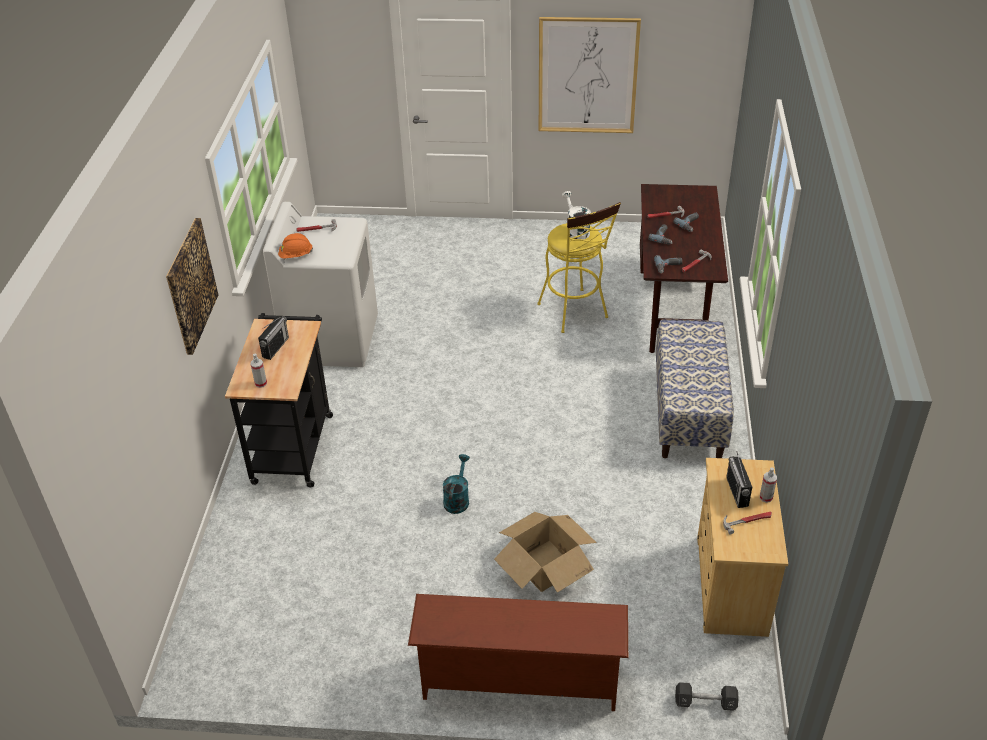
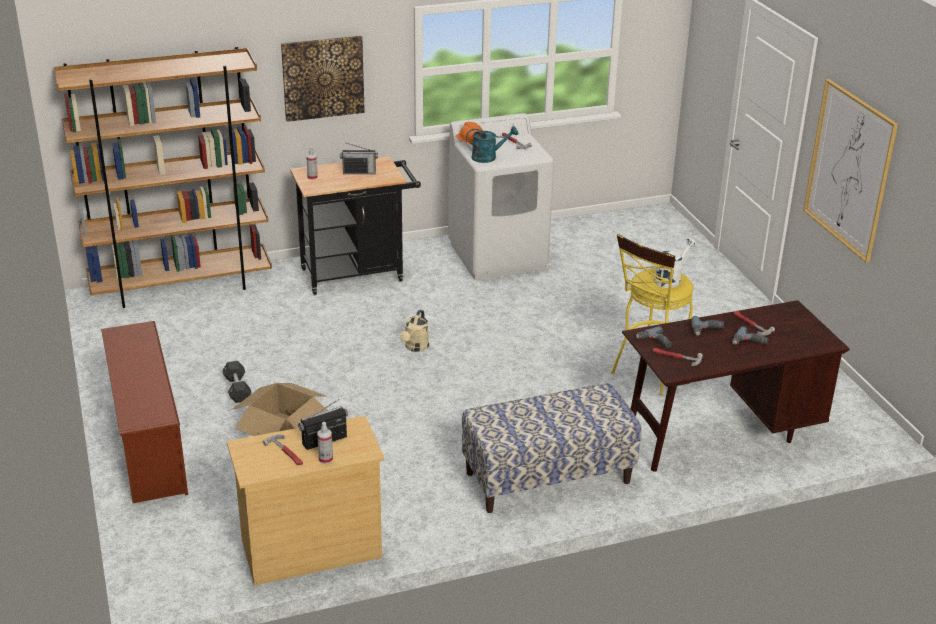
camera: 65 degrees right, 10 degrees down
turquoise watering can [443,454,470,514] -> turquoise watering can moved to [466,126,518,163]
black dumbbell [675,682,739,711] -> black dumbbell moved to [223,361,252,403]
none -> brown bookcase [53,46,272,308]
none -> beige watering can [400,310,429,352]

